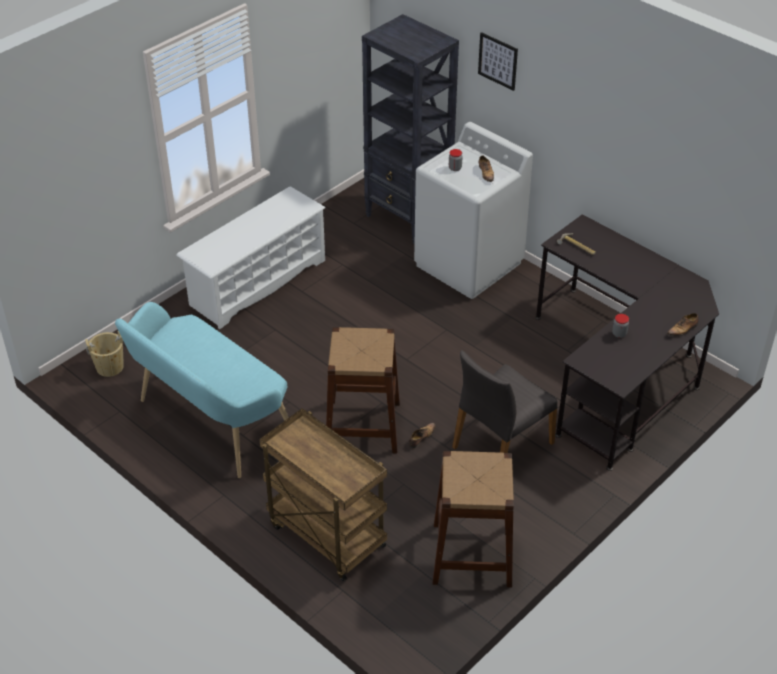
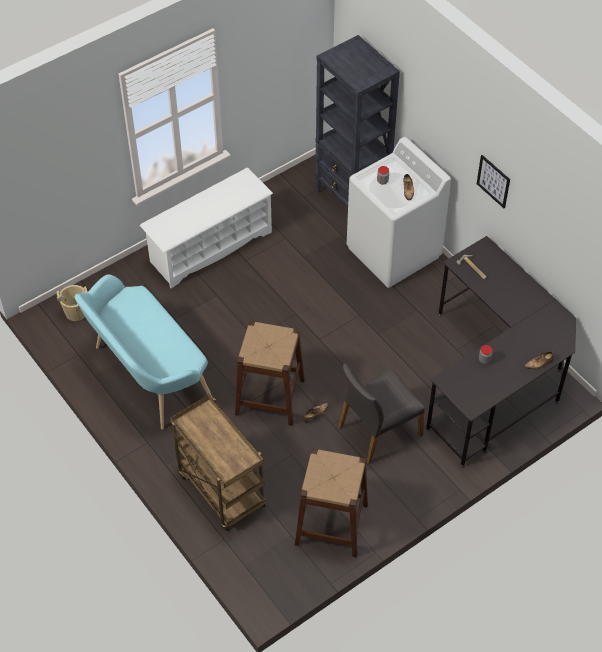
camera: 10 degrees right, 10 degrees up
picture [478,32,518,91] -> picture moved to [477,155,510,208]

